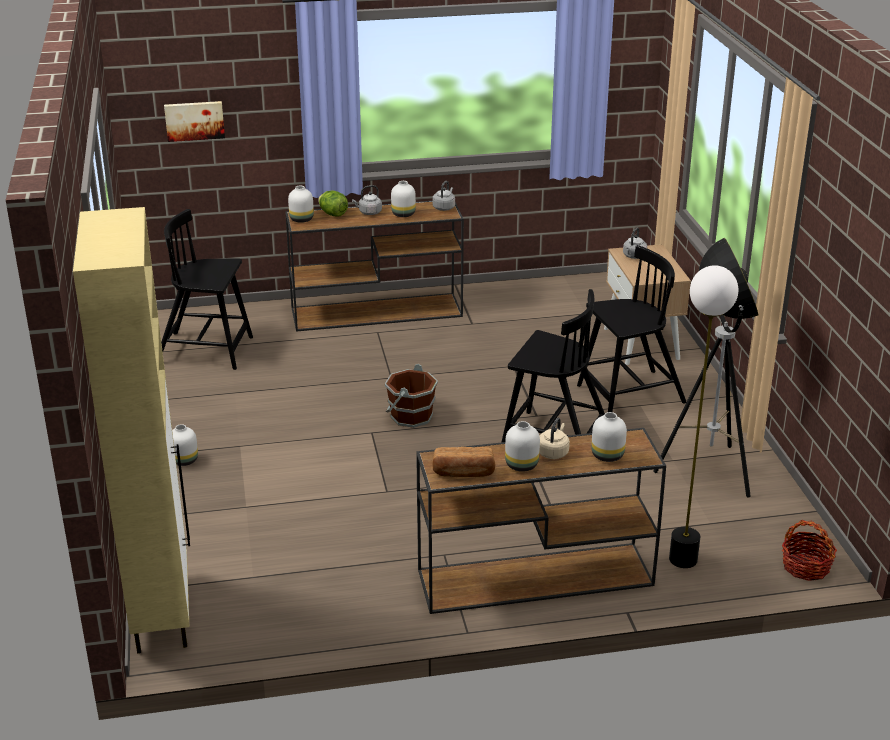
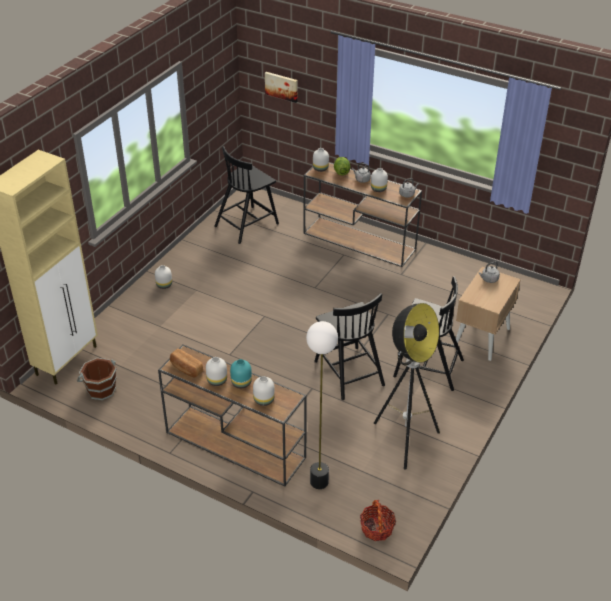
camera: 40 degrees right, 10 degrees up
black chair [161,209,253,370] -> black chair turned 90 degrees counterclockwise [214,146,279,244]
brown bucket [385,364,438,428] -> brown bucket moved to [77,358,117,400]
beige kettle [539,418,570,459] -> turquoise vase [230,359,252,388]

